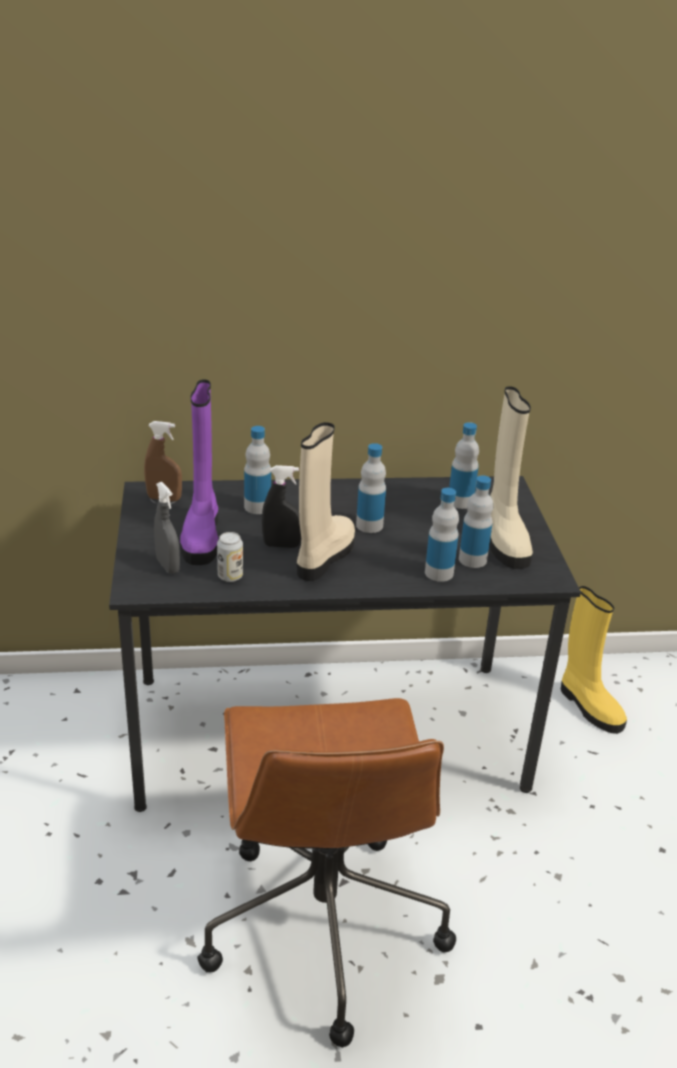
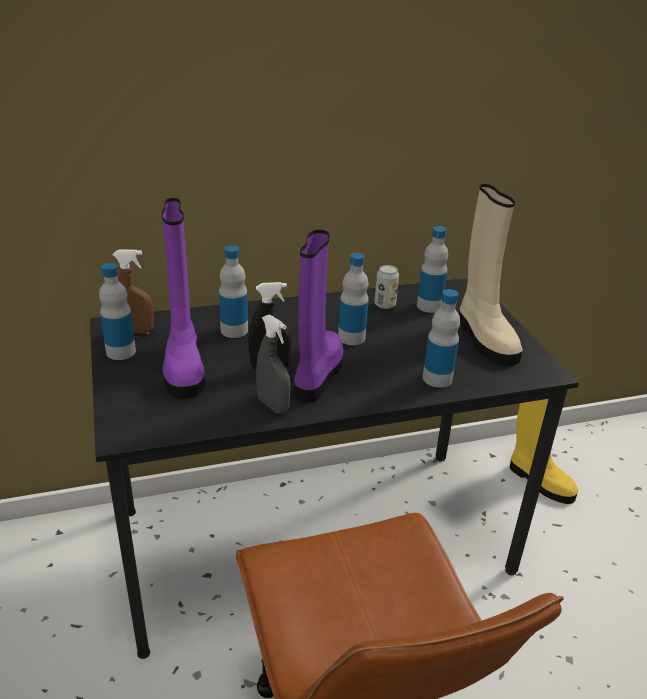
camera: 10 degrees left, 0 degrees up
grey spray bottle [154,482,180,574] -> grey spray bottle moved to [256,314,291,414]
can [217,532,243,582] -> can moved to [374,265,399,309]
beige boot [297,422,355,581] -> purple boot [294,230,344,403]
bottle [459,475,493,568] -> bottle moved to [99,263,136,360]

